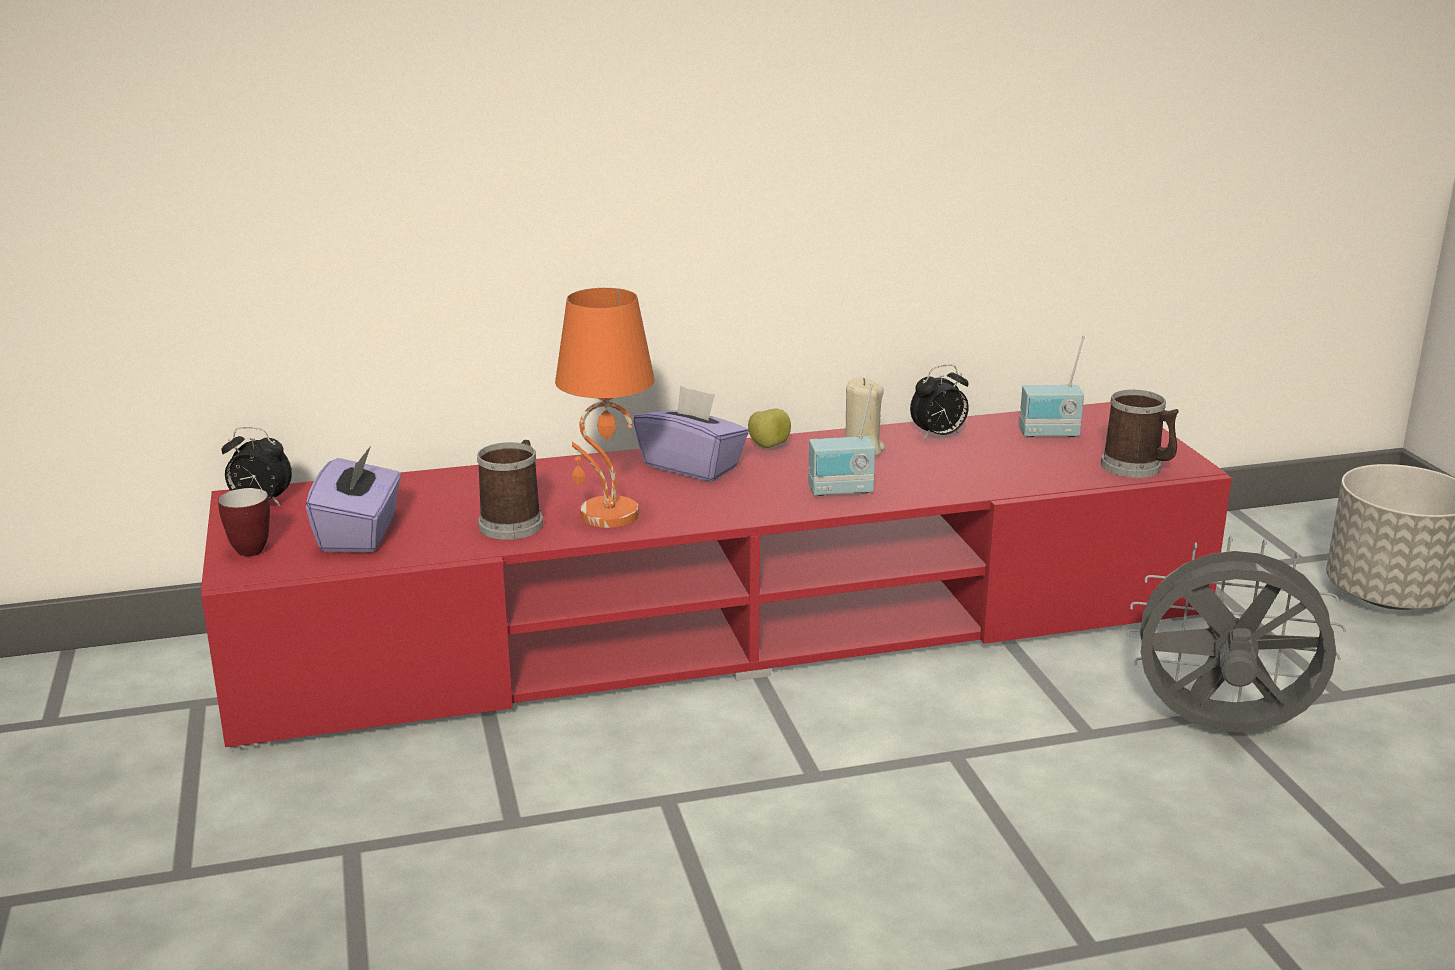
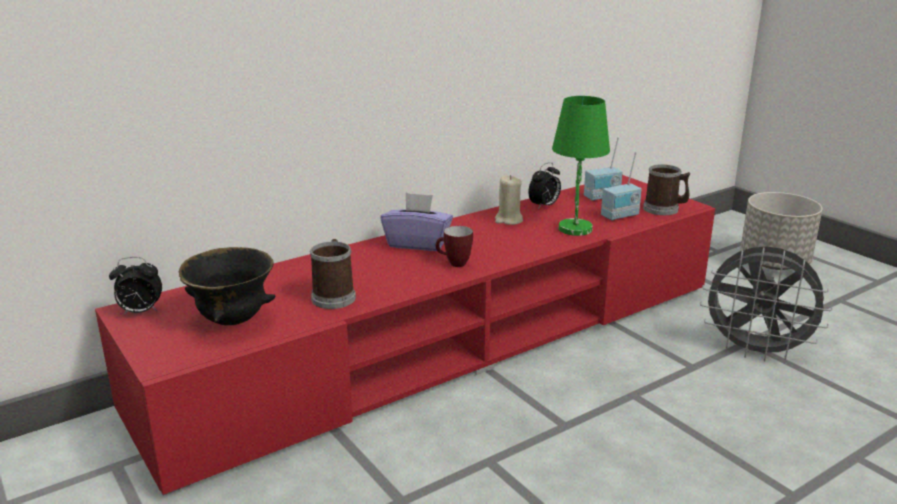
camera: 20 degrees left, 0 degrees up
mug [218,488,270,557] -> mug moved to [436,226,473,267]
purple tissue box [306,446,401,552] -> black bowl [179,247,275,325]
orange table lamp [555,288,655,528] -> none
apple [748,408,791,448] -> none
radio [808,383,875,496] -> radio moved to [601,152,642,220]
grey fan [1127,536,1346,733] -> grey fan turned 150 degrees counterclockwise [700,246,833,362]
none -> green table lamp [552,96,610,236]

